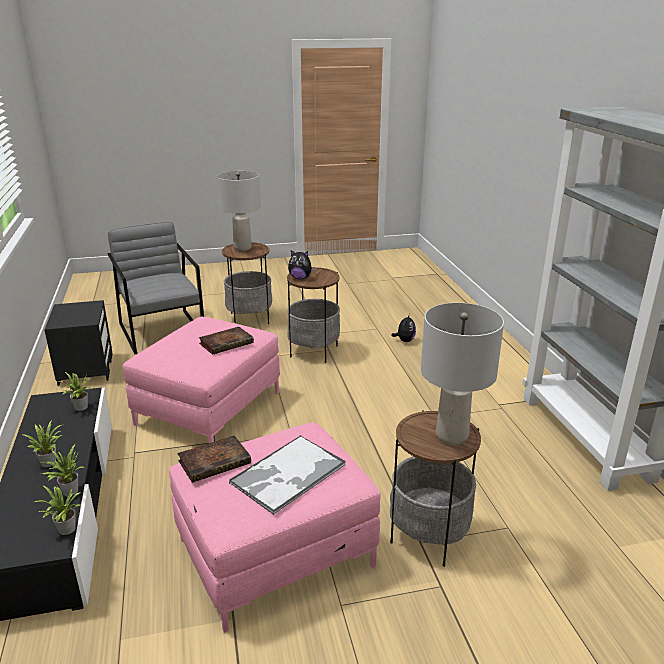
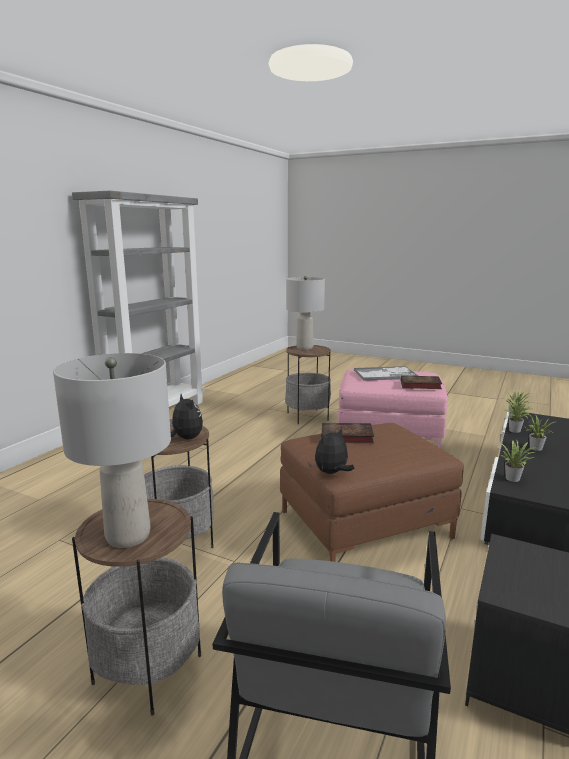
camera: 140 degrees left, 10 degrees down
pink ottoman [123,317,280,443] -> brown ottoman [280,423,464,562]
plush toy [391,313,416,342] -> plush toy moved to [315,427,354,474]

